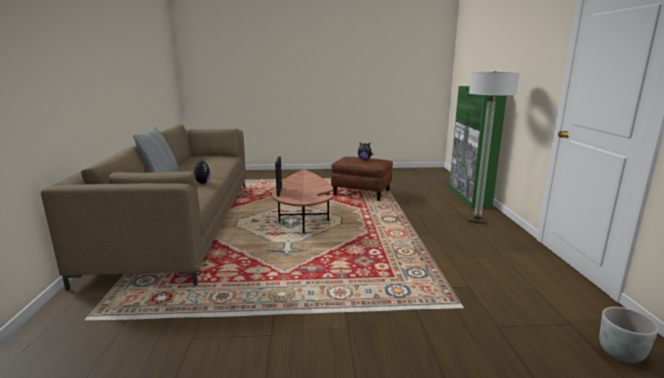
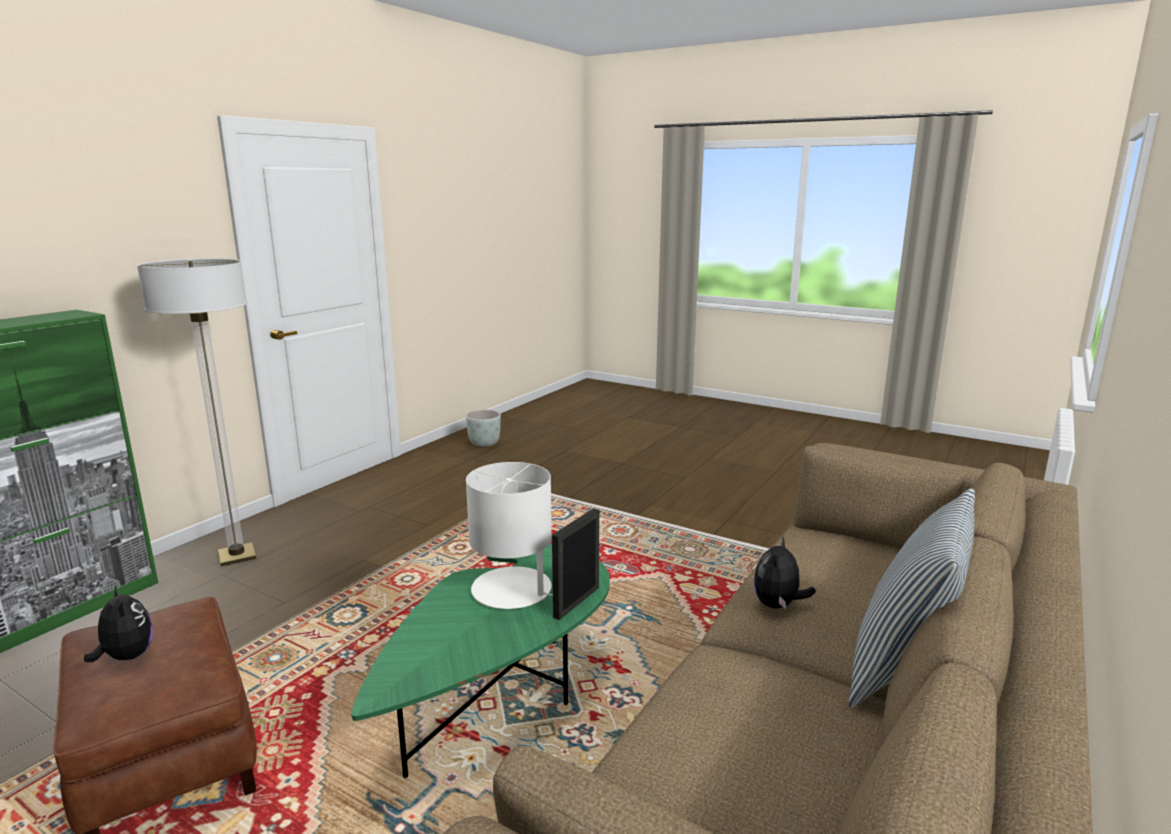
camera: 145 degrees left, 0 degrees up
brown coffee table [272,170,333,233] -> green coffee table [351,544,610,778]
none -> white table lamp [466,462,553,609]

